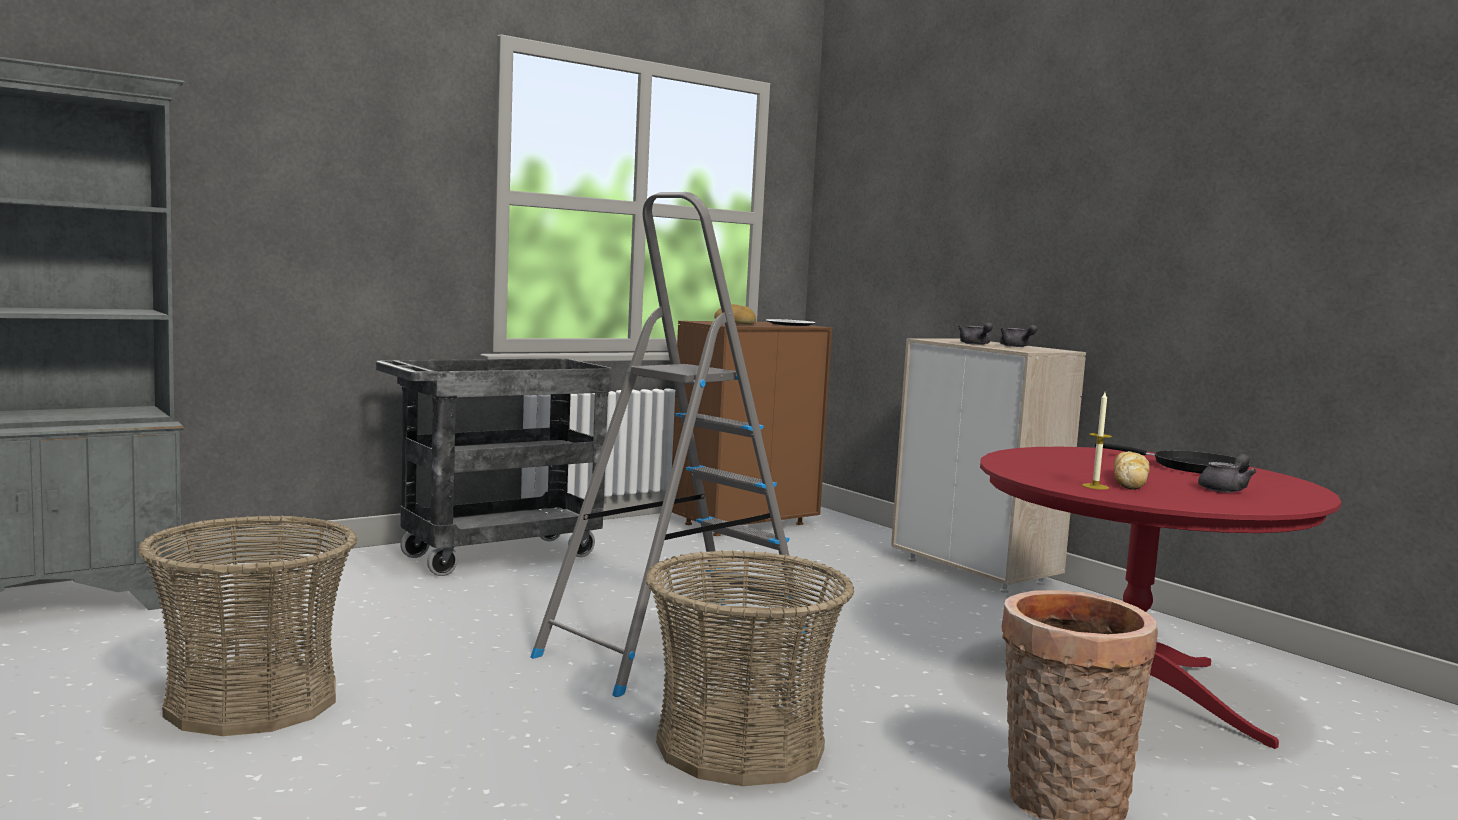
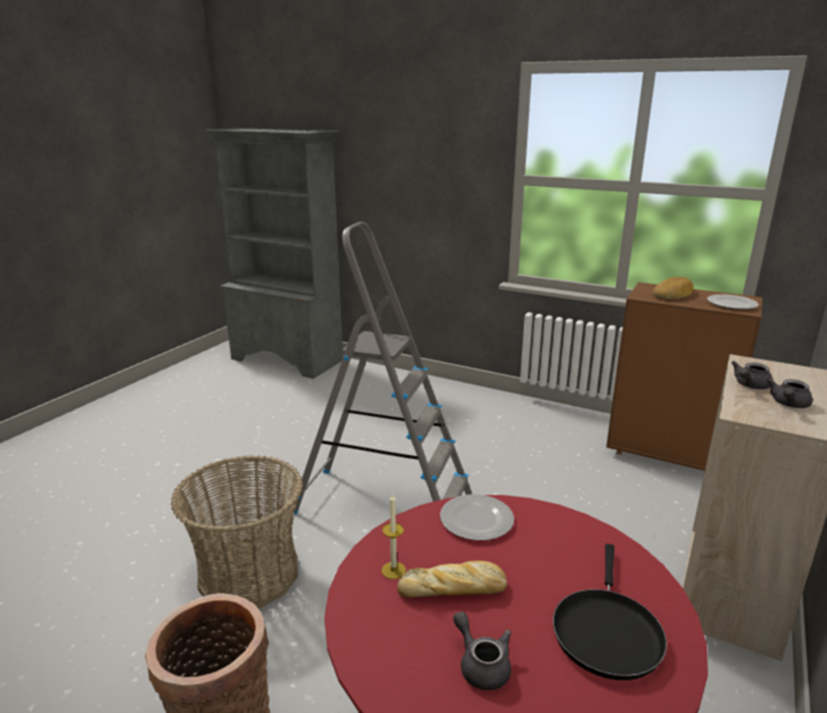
camera: 65 degrees right, 15 degrees up
basket [138,515,357,736] -> none
black cart [376,358,612,576] -> none
grey teapot [1198,454,1257,492] -> grey teapot turned 150 degrees counterclockwise [453,611,511,690]
none -> plate [440,494,514,541]

